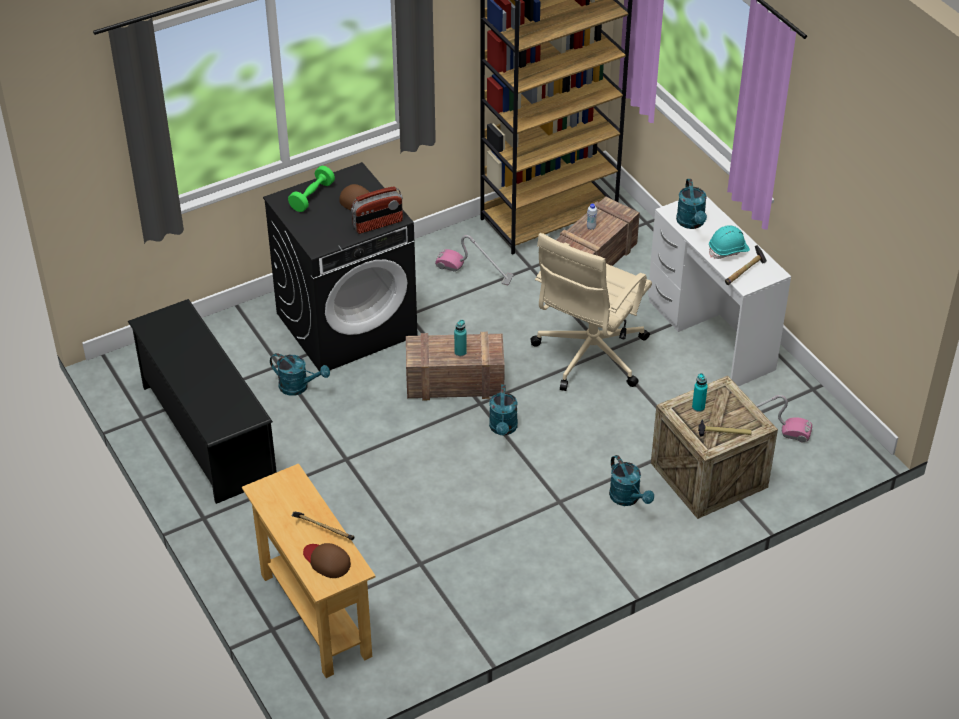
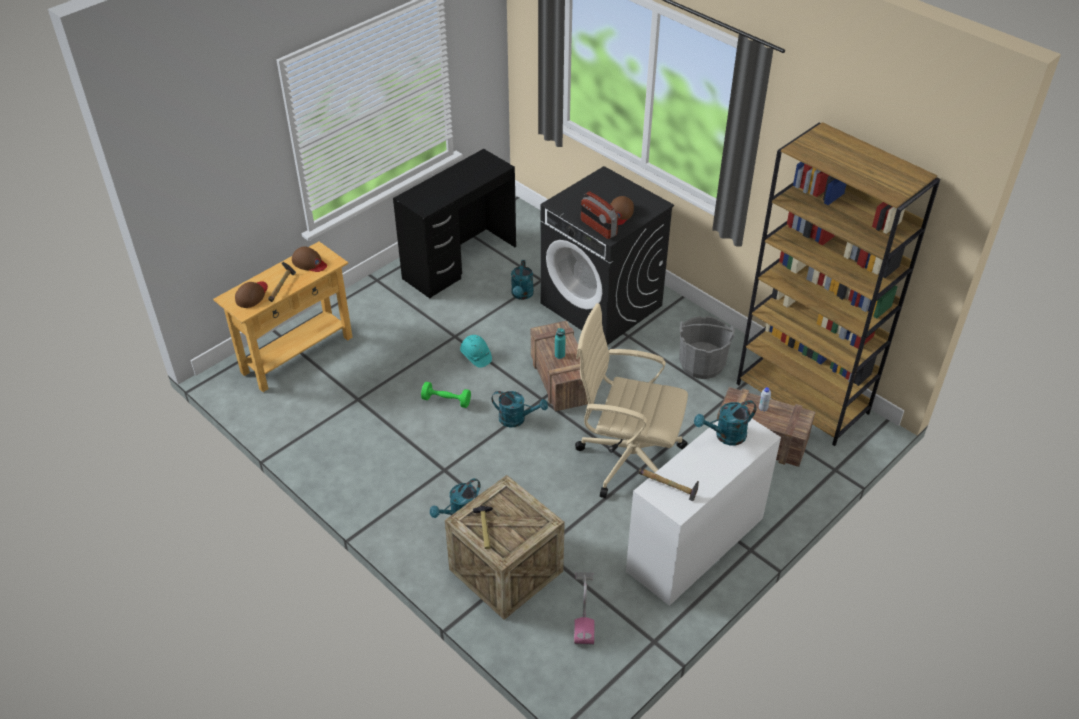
camera: 75 degrees right, 0 degrees up
black shoe rack [128,299,277,504] -> black desk [393,149,516,298]
green dumbbell [288,166,335,212] -> green dumbbell moved to [421,382,471,408]
vacuum cleaner [435,235,514,285] -> grey bucket [679,316,735,379]
turquoise watering can [489,384,518,435] -> turquoise watering can turned 150 degrees counterclockwise [491,391,548,428]
turquoise bottle [692,373,708,412] -> none
turquoise hard hat [709,225,750,259] -> turquoise hard hat moved to [460,335,492,368]
none -> brown cap [292,246,327,272]

